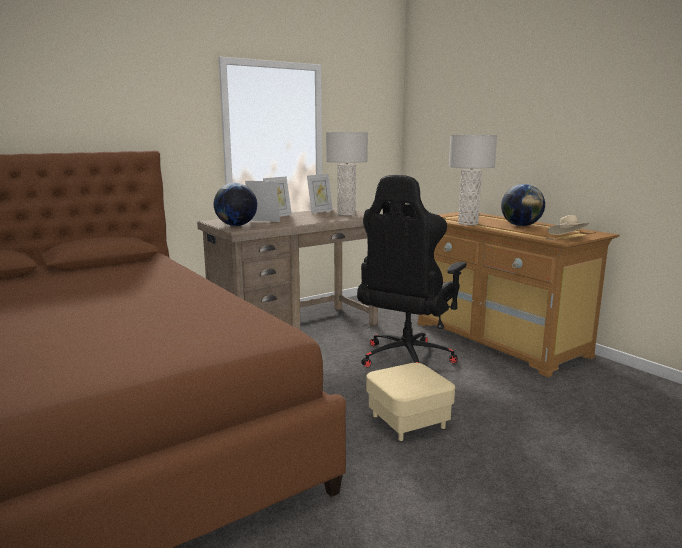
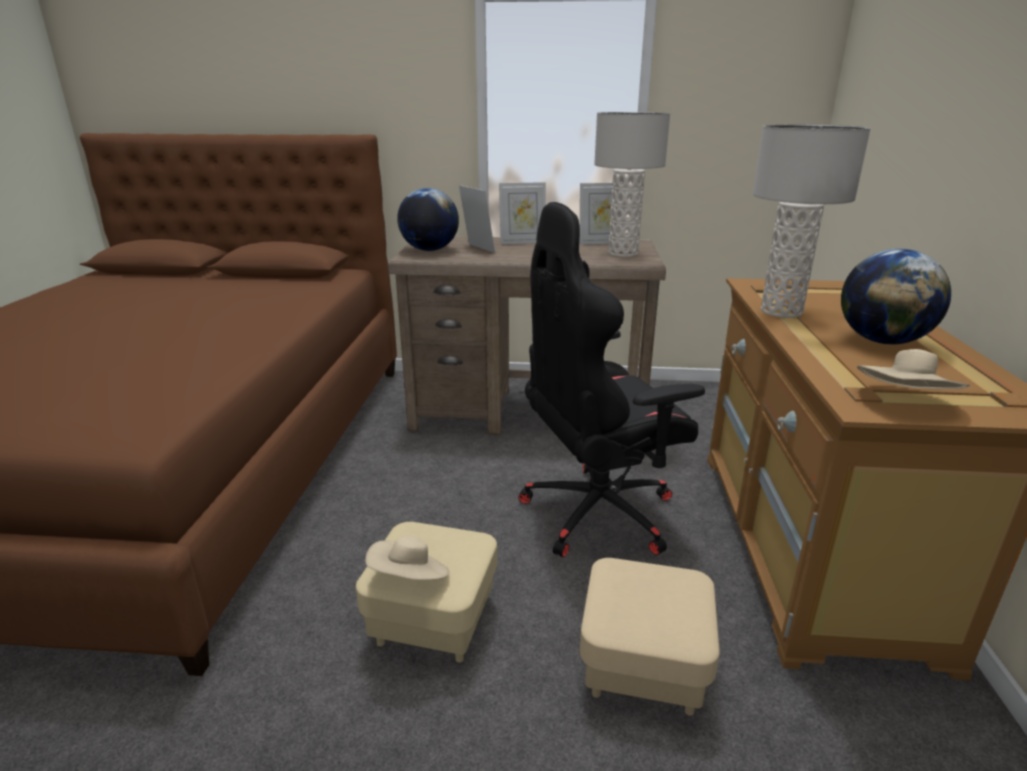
camera: 40 degrees right, 10 degrees up
none -> beige hat [365,536,449,580]
none -> beige ottoman [580,558,720,716]

